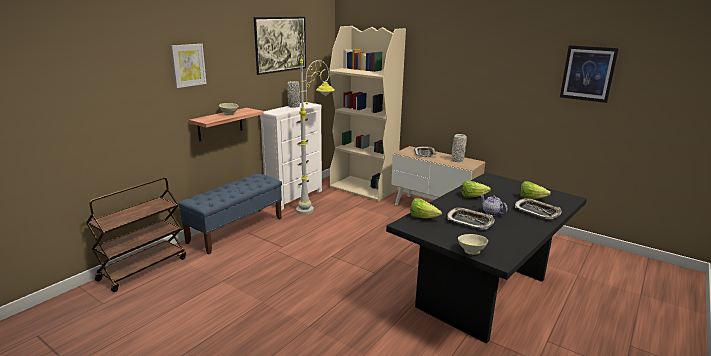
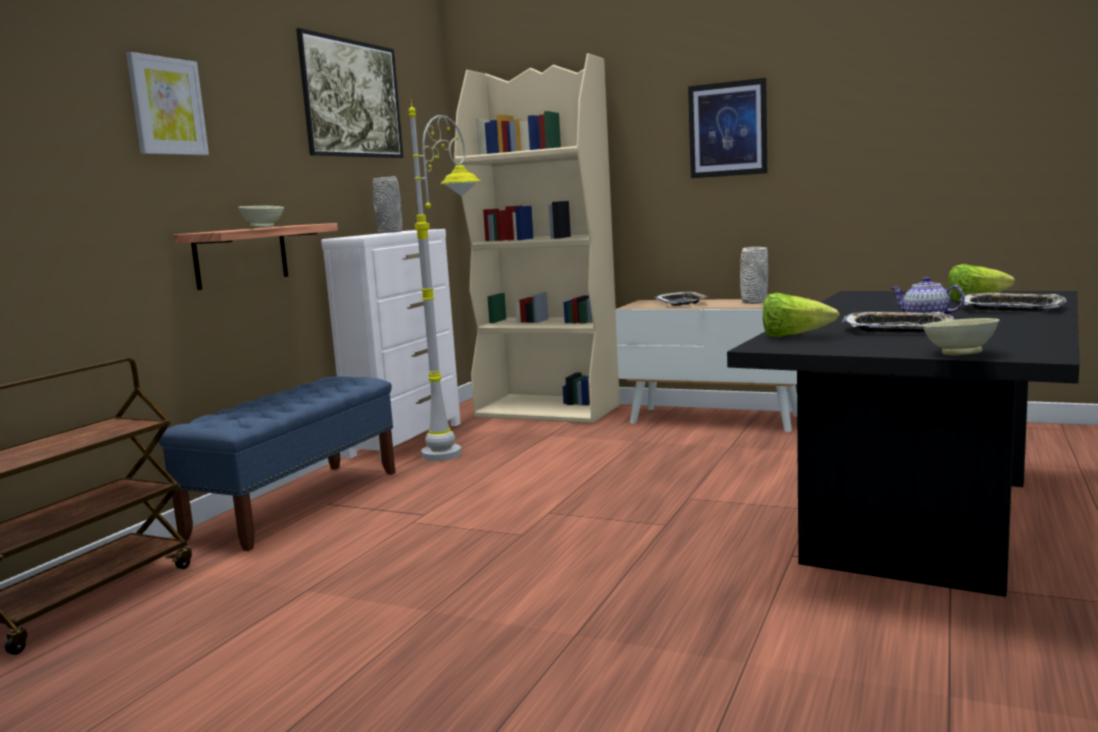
camera: 10 degrees left, 10 degrees down
lettuce [462,180,491,198] -> none
picture [560,45,619,103] -> picture moved to [688,78,767,178]

